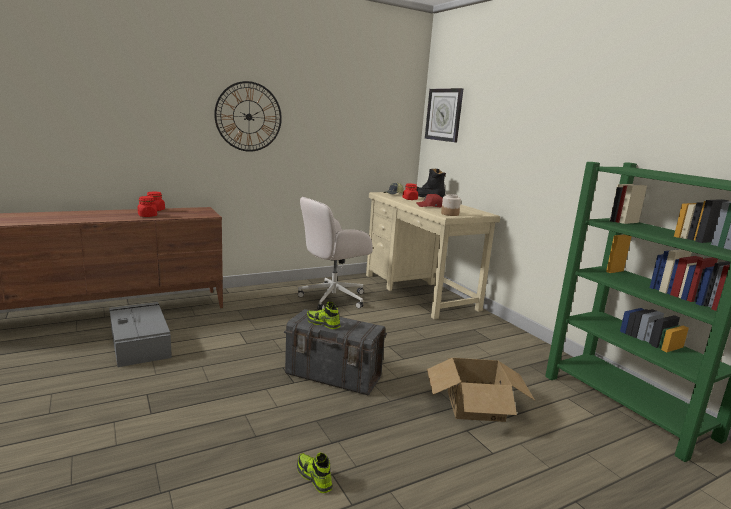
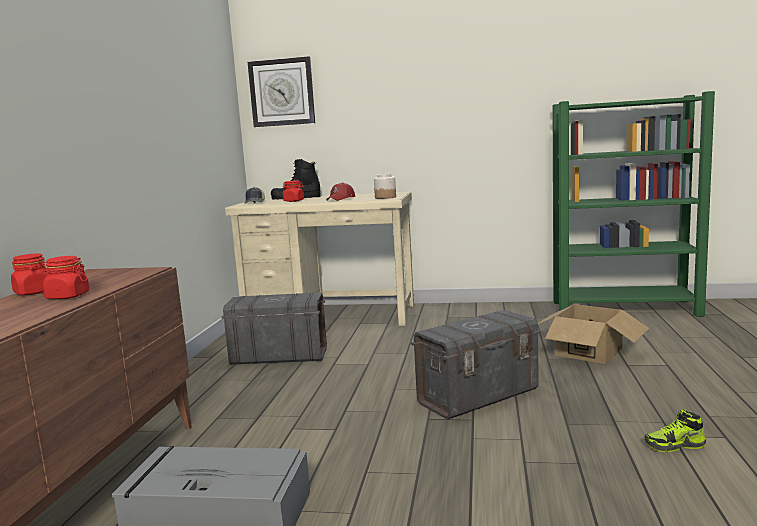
camera: 50 degrees left, 5 degrees down
wall clock [214,81,282,152] -> none
white office chair [298,197,373,310] -> grey storage box [221,292,327,365]
shoe [307,302,341,329] -> none

